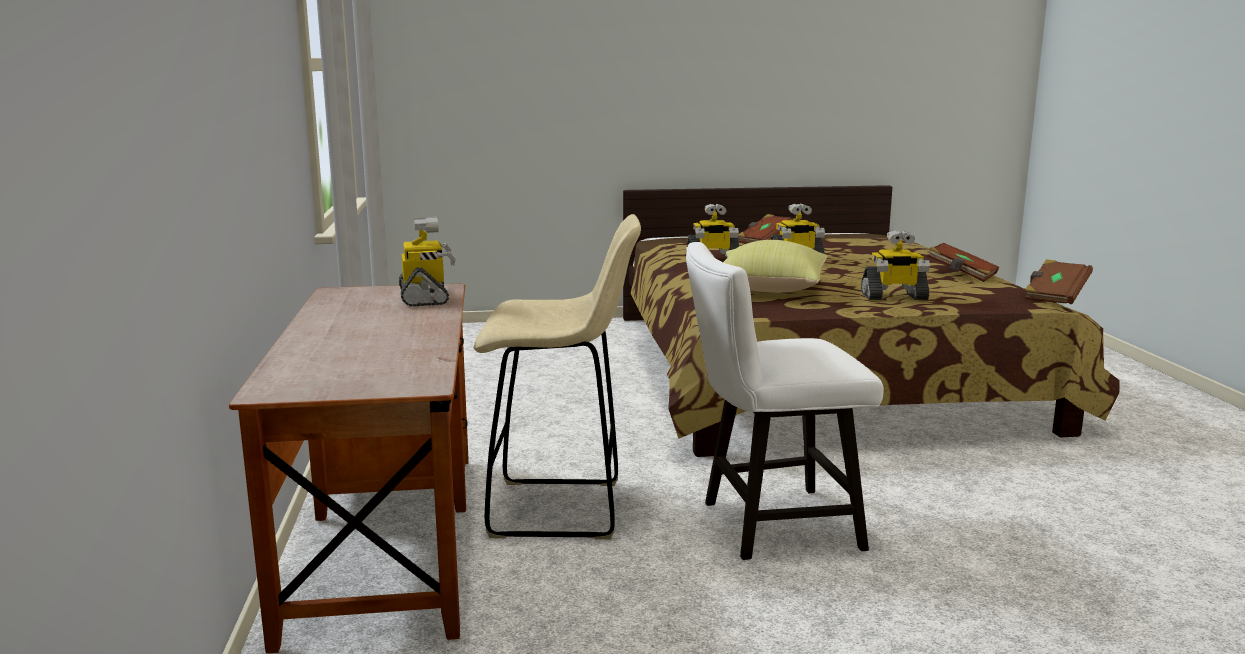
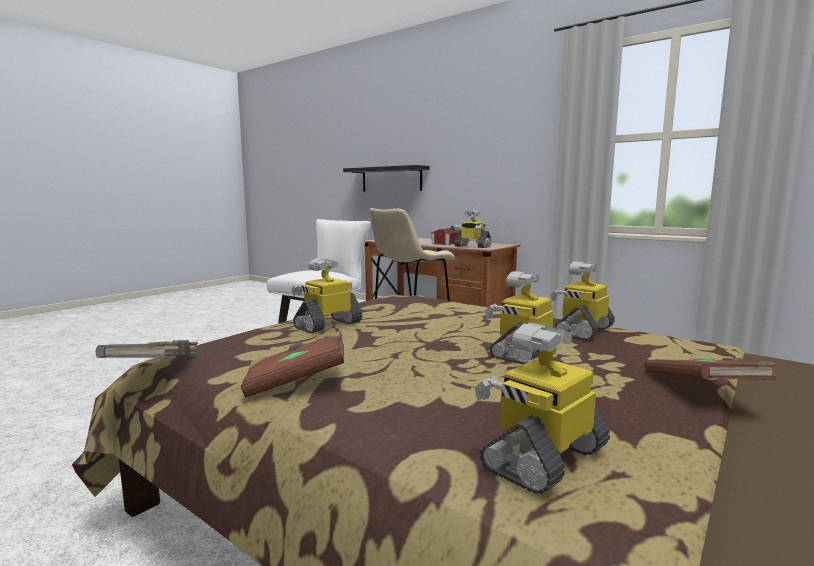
camera: 135 degrees right, 5 degrees down
yellow pillow [723,240,827,293] -> none
brown book [1024,259,1093,304] -> grey book [96,340,198,358]
none -> black shelf [343,165,430,192]
none -> toy house [431,226,458,245]
none -> toy robot [475,323,610,494]

